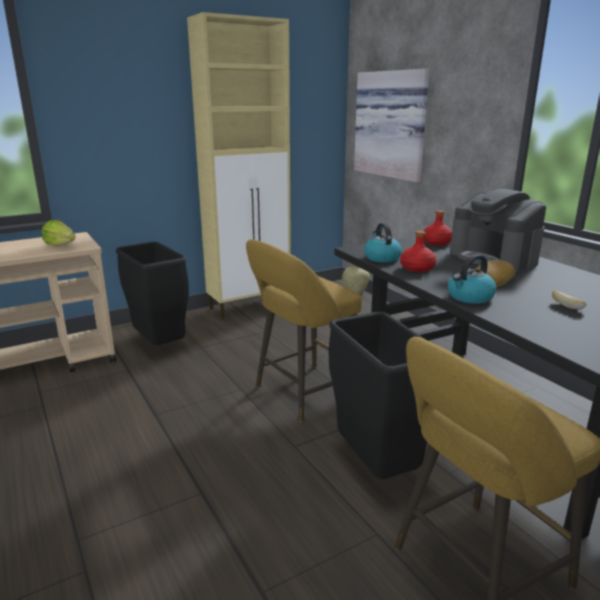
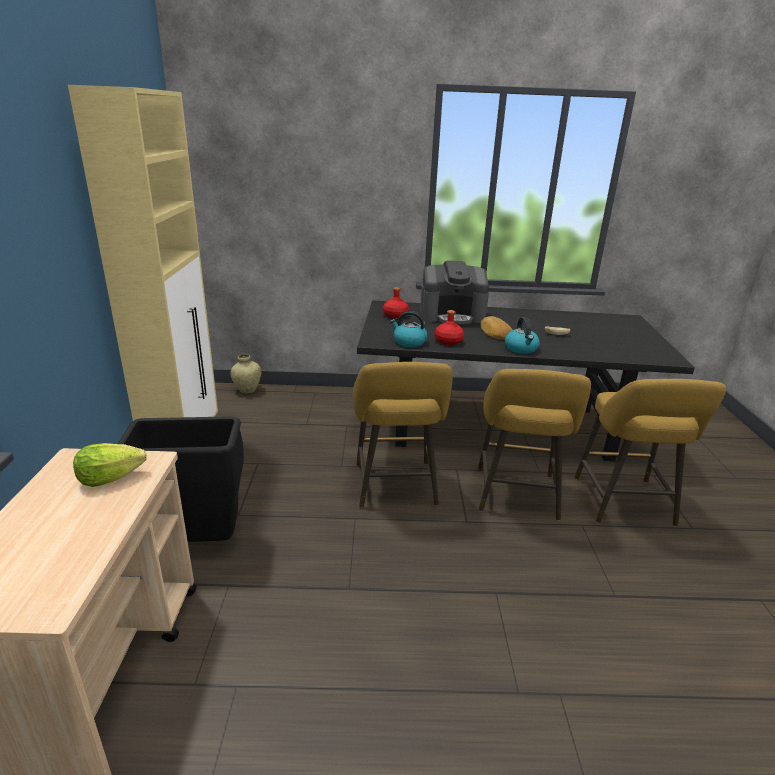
camera: 60 degrees left, 5 degrees up
black trash can [328,312,427,479] -> yellow stool [478,369,591,521]
picture [354,69,429,182] -> none

